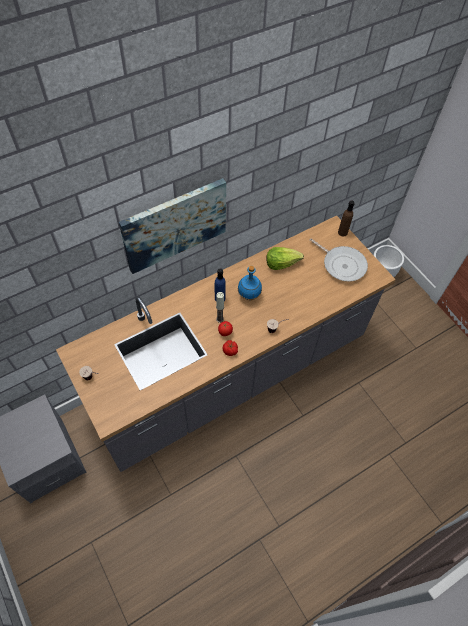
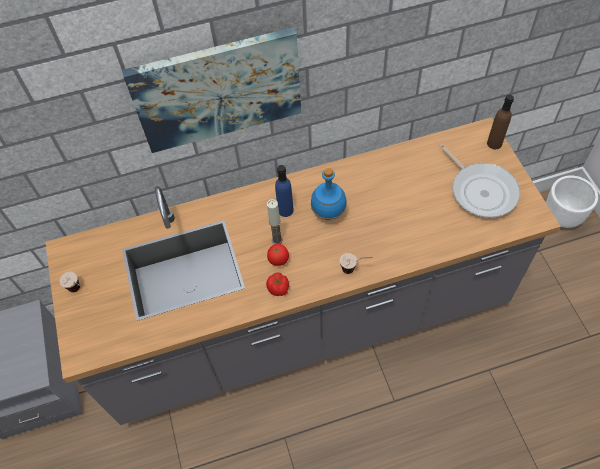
camera: 20 degrees right, 0 degrees up
lettuce [266,247,304,270] -> none

